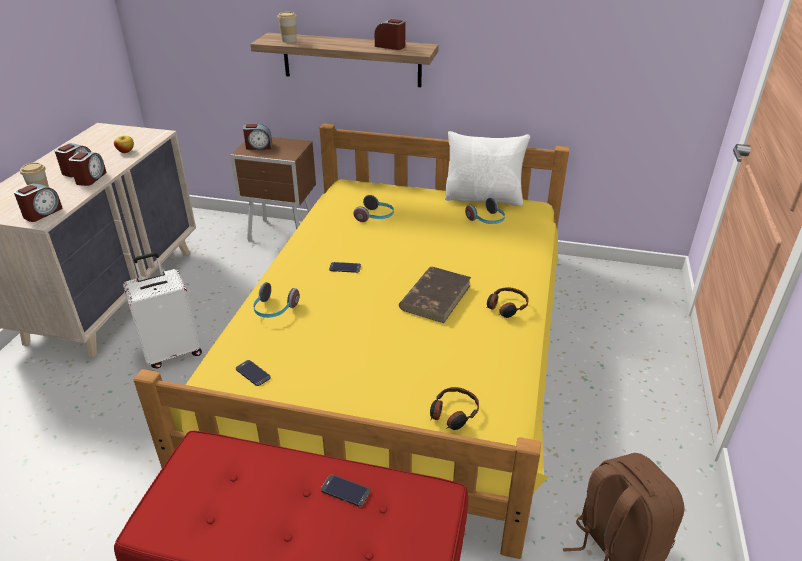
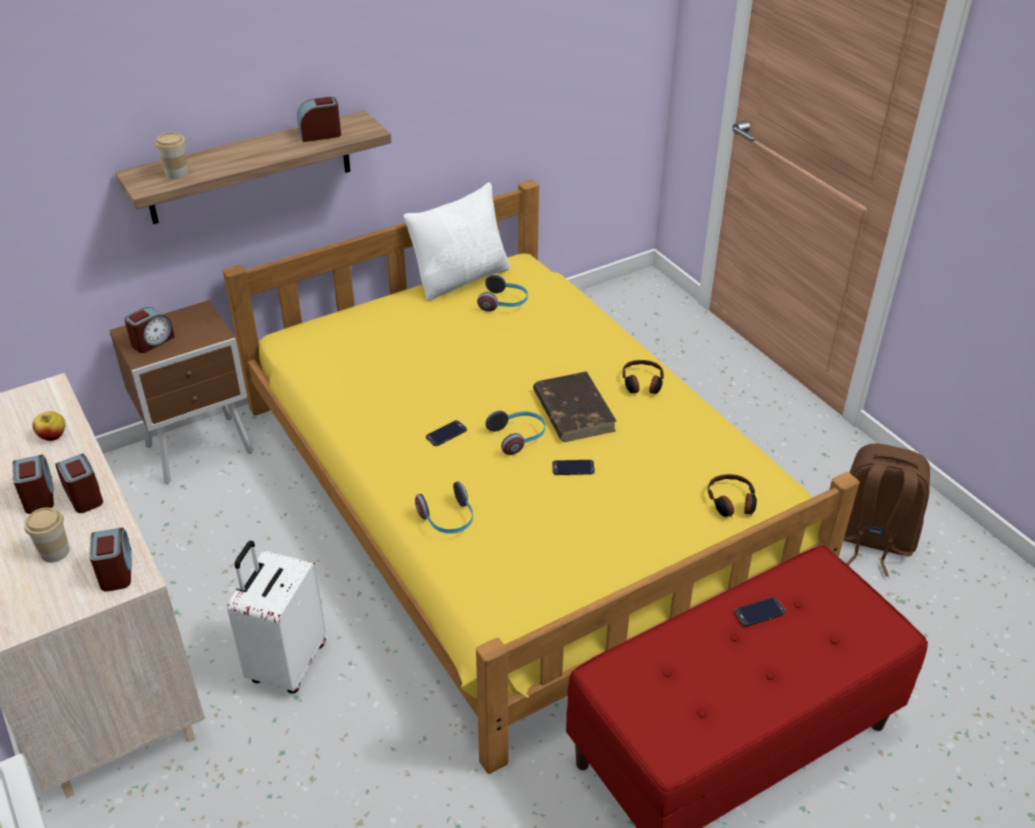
camera: 45 degrees left, 5 degrees up
phone [236,360,271,386] -> phone moved to [552,460,595,475]
headphones [353,195,394,222] -> headphones moved to [485,411,545,455]

